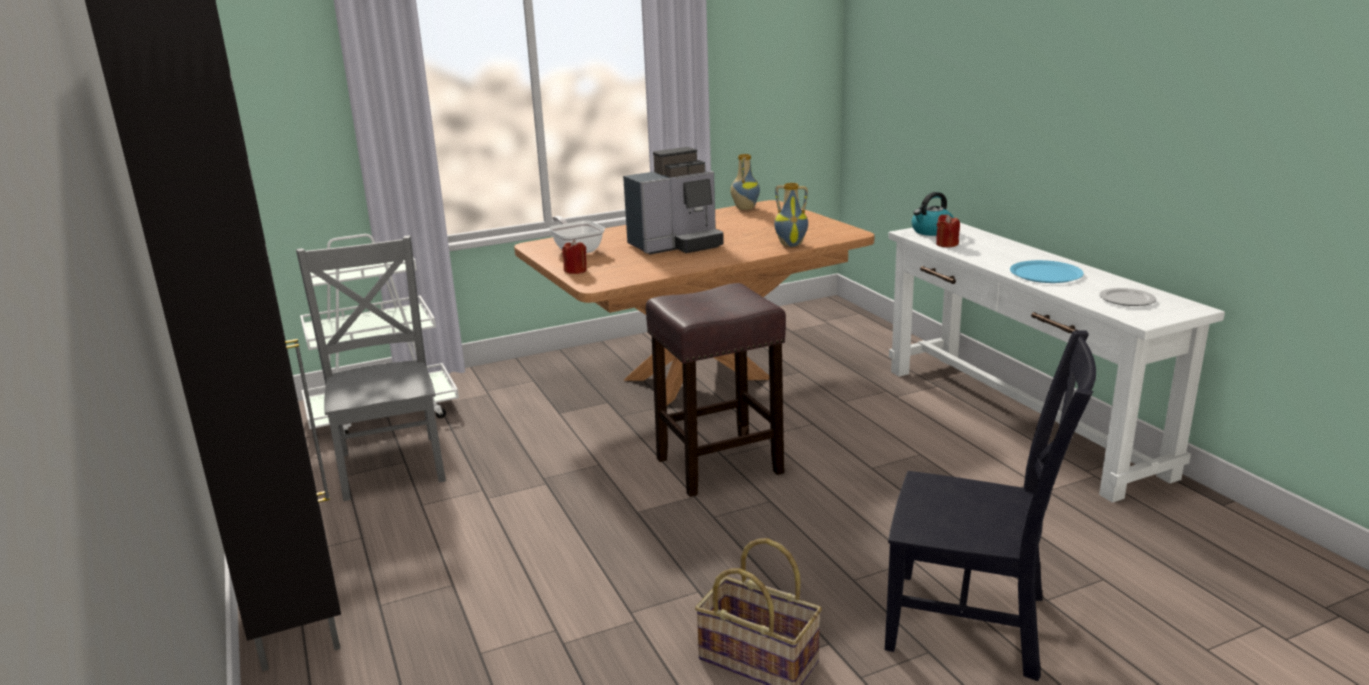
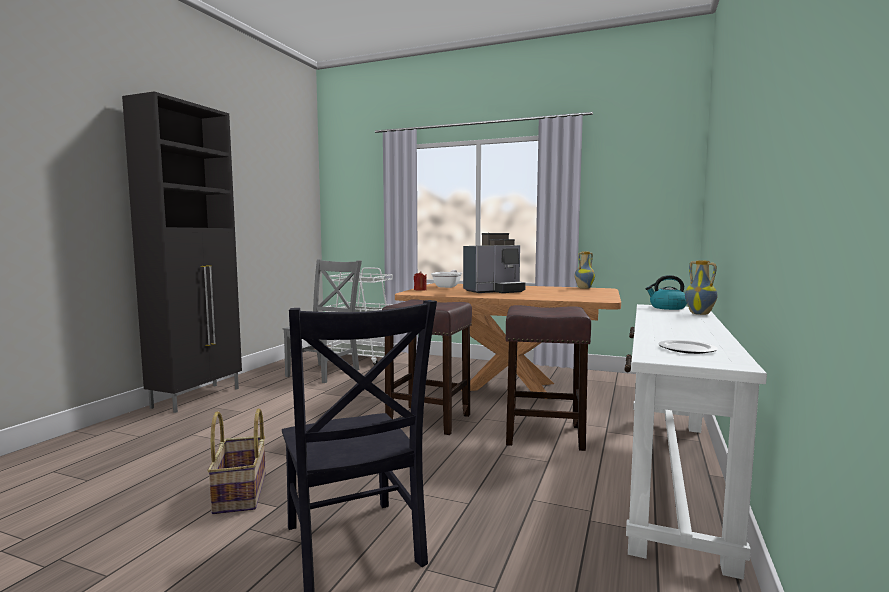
camera: 45 degrees right, 15 degrees down
coffee machine [623,147,724,254] -> coffee machine turned 45 degrees counterclockwise [463,233,526,293]
vase [774,183,808,247] -> vase moved to [685,261,717,315]
red candle [936,214,960,247] -> none
blue plate [1010,260,1084,283] -> none
none -> brown stool [505,305,591,451]

